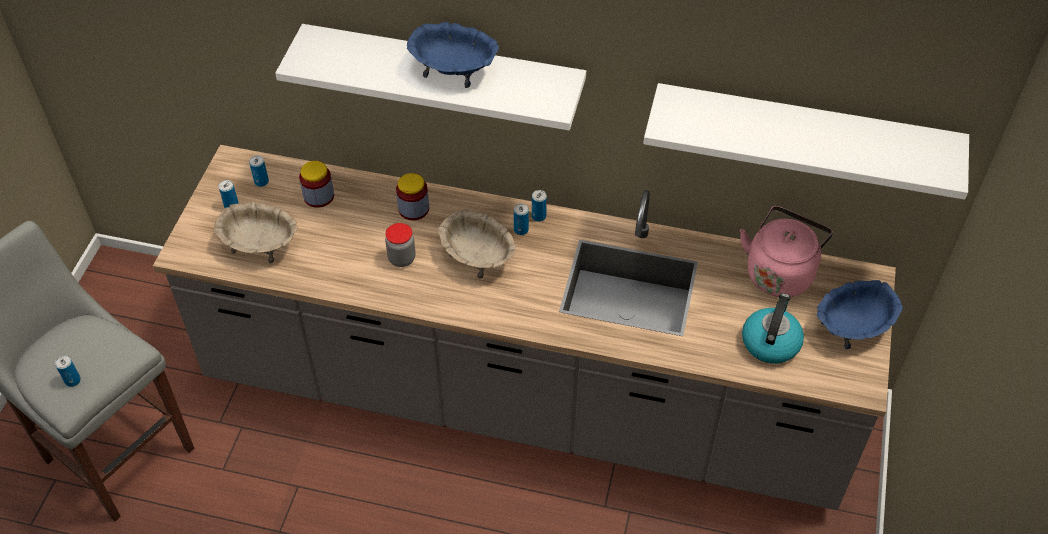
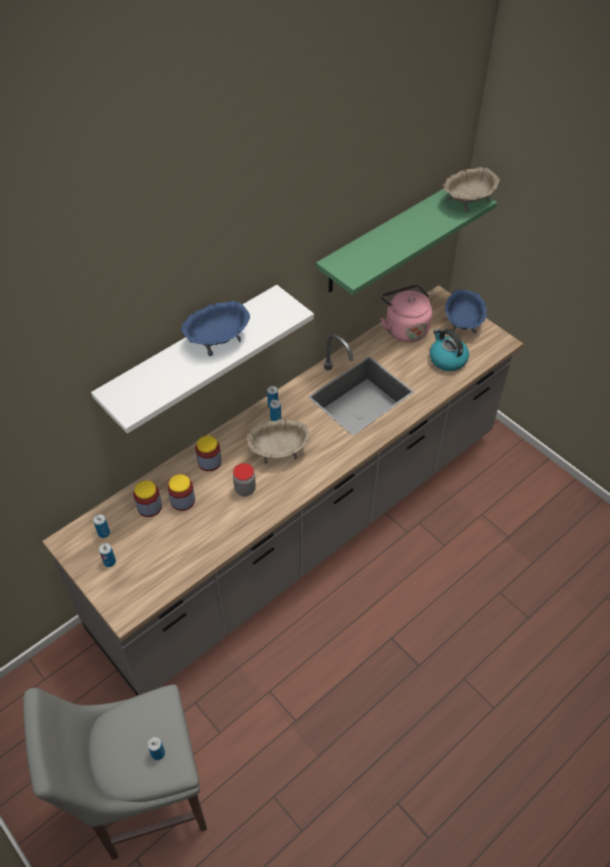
camera: 55 degrees left, 0 degrees up
beige bowl [213,202,298,263] -> beige bowl moved to [443,167,500,213]
white shelf [643,83,969,200] -> green shelf [316,189,497,295]
none -> jar [167,474,195,511]

